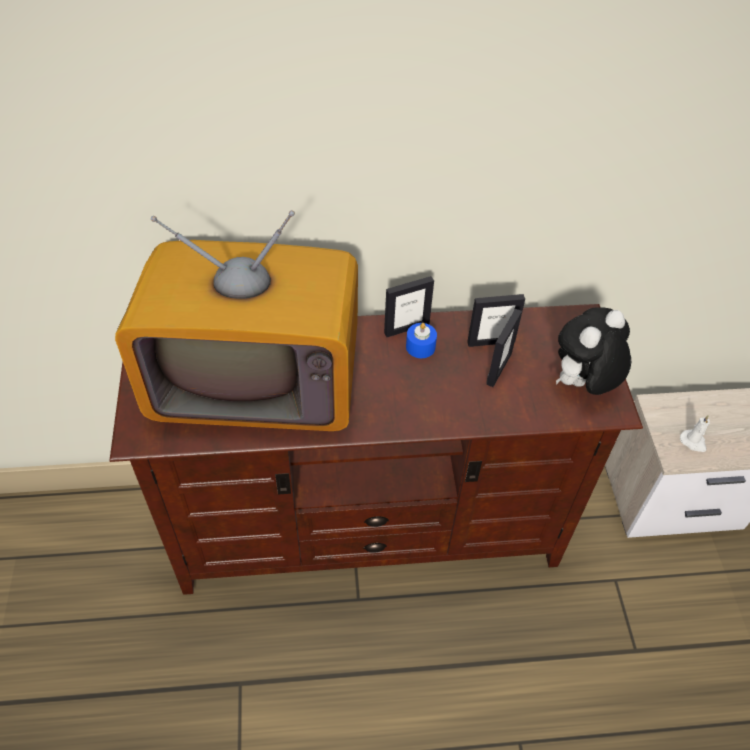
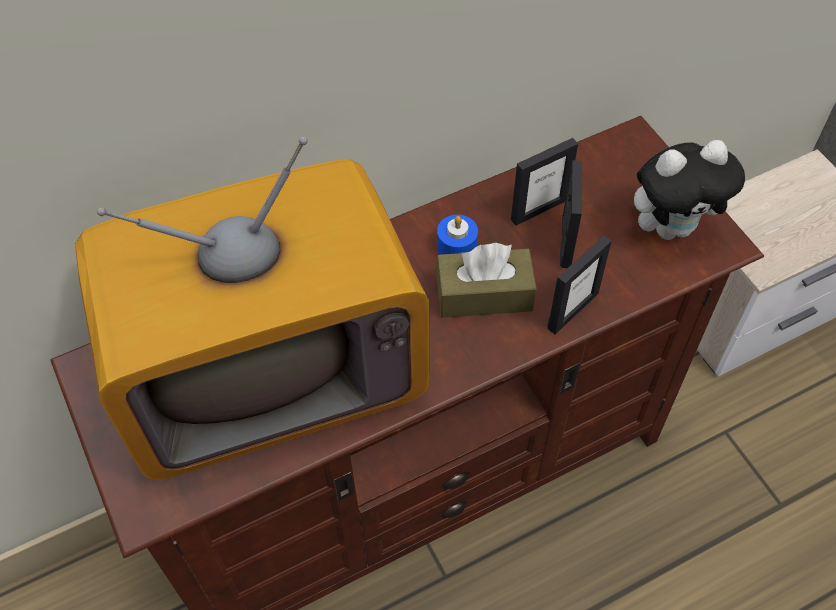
camera: 20 degrees left, 5 degrees up
picture frame [384,276,434,337] -> picture frame moved to [548,235,612,334]
plush toy [556,307,631,395] -> plush toy turned 135 degrees counterclockwise [634,140,745,240]
white candle [680,415,710,452] -> none
none -> brown tissue box [436,243,537,318]

